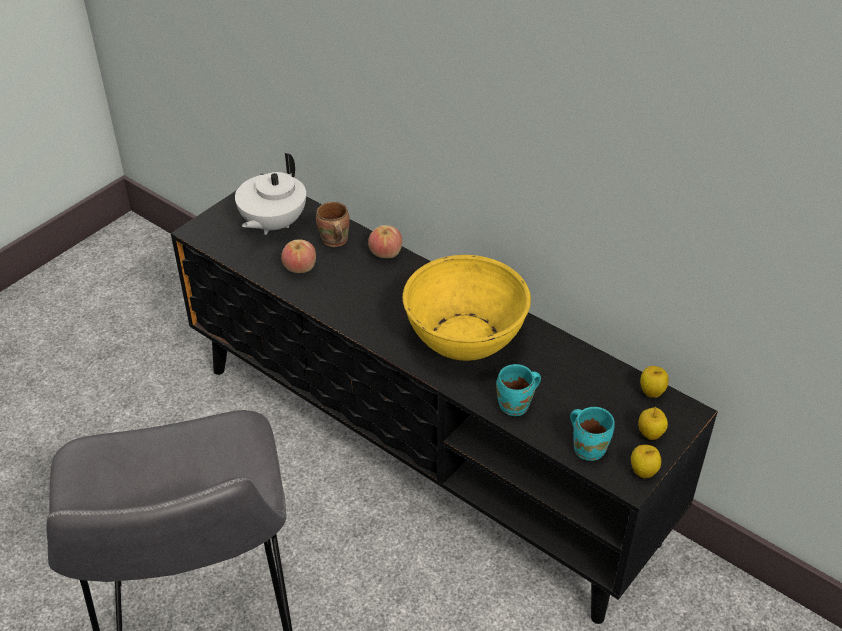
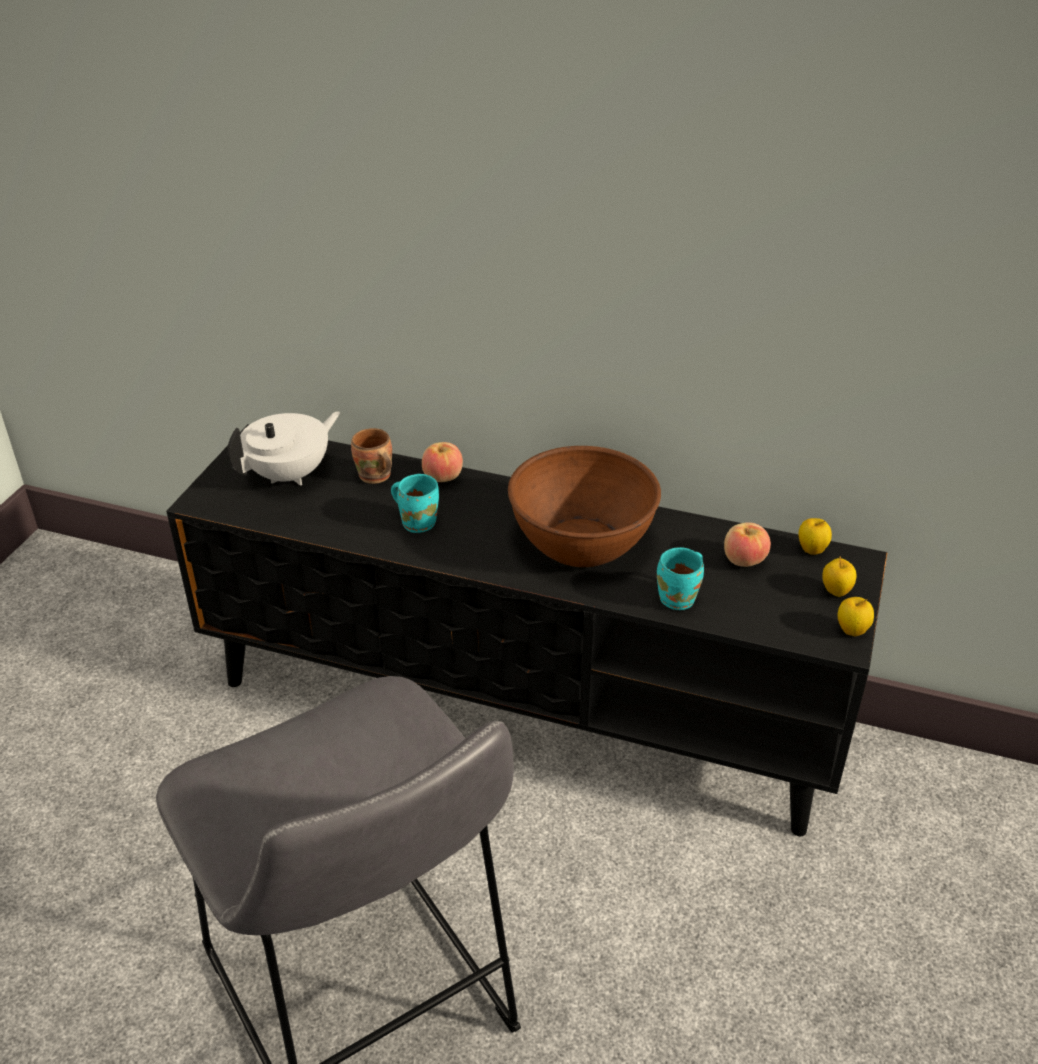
camera: 20 degrees left, 5 degrees down
white teapot [235,153,306,235] -> white teapot turned 135 degrees counterclockwise [227,411,340,486]
apple [281,240,316,273] -> apple moved to [724,522,771,567]
yellow bowl [403,255,531,361] -> brown bowl [508,446,661,567]
turquoise mug [570,407,615,461] -> turquoise mug moved to [391,474,439,533]

